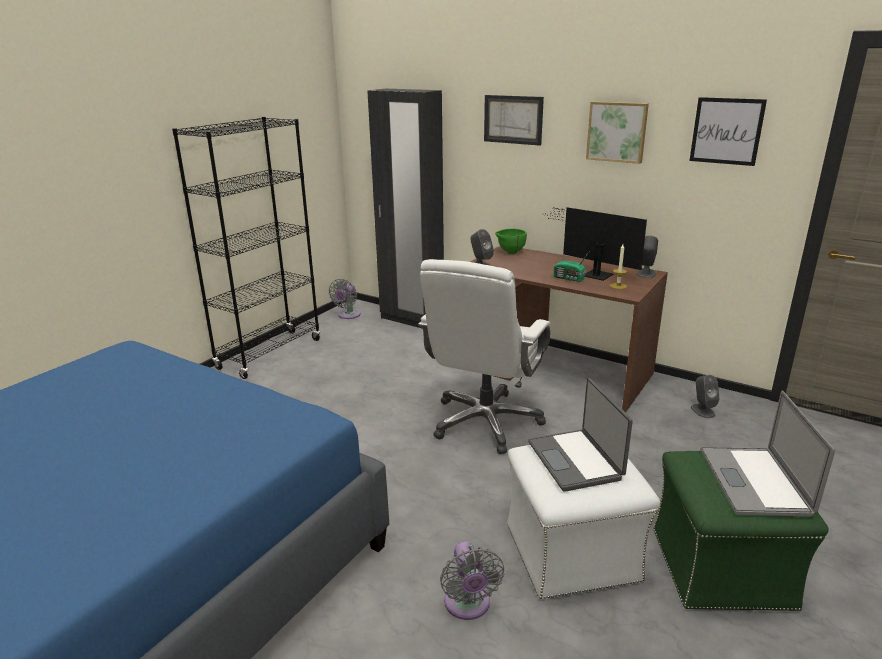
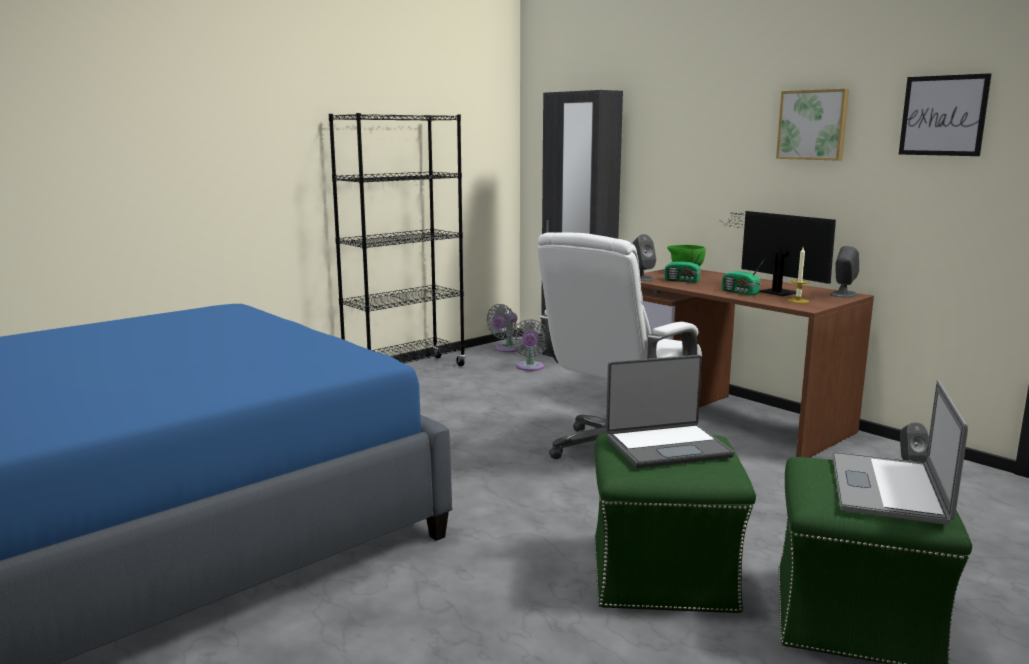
camera: 15 degrees right, 10 degrees down
grey fan [440,541,504,620] -> grey fan moved to [511,319,547,371]
picture [484,95,544,146] -> none
white ottoman [507,445,660,599] -> green ottoman [595,433,756,614]
laptop [528,378,633,492] -> laptop turned 105 degrees counterclockwise [606,355,734,468]
none -> radio [665,249,704,283]

